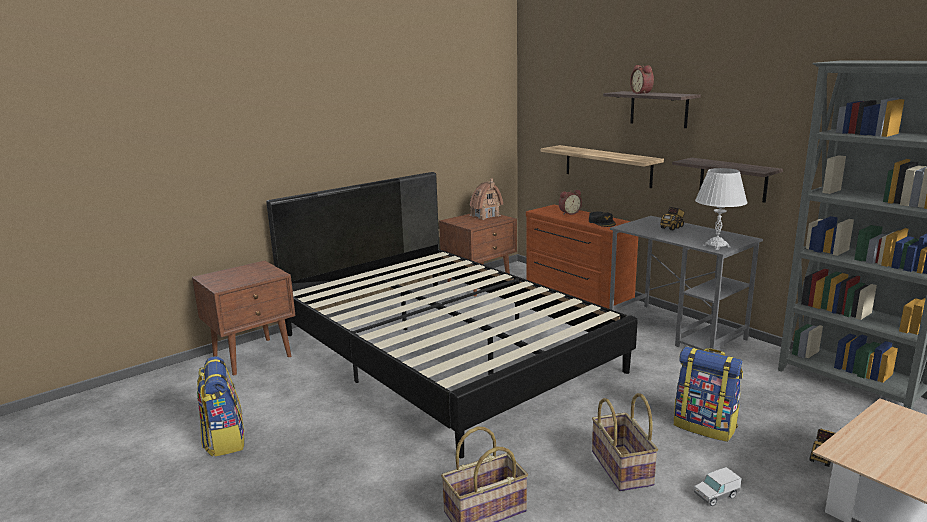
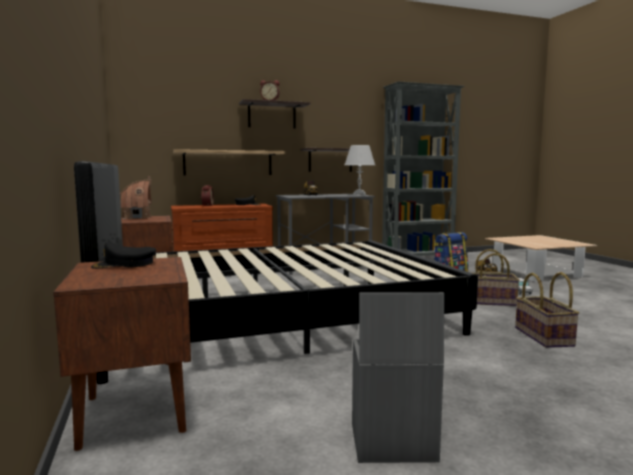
camera: 70 degrees left, 10 degrees down
backpack [197,356,245,457] -> grey storage box [352,292,444,463]
none -> black cap [91,242,156,269]

